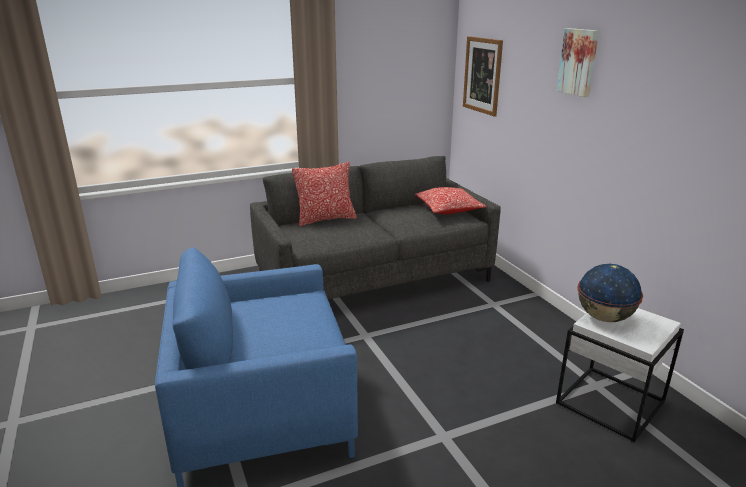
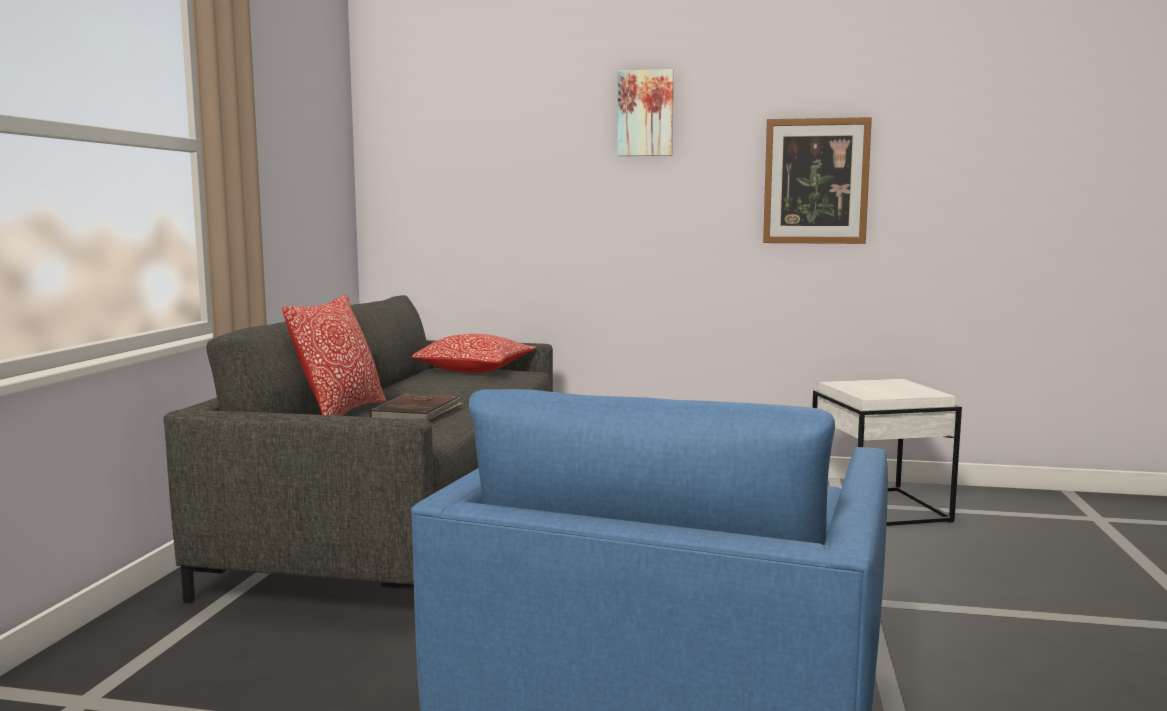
camera: 55 degrees left, 15 degrees down
picture [463,36,503,117] -> picture moved to [763,117,872,244]
globe [577,264,643,322] -> none
none -> brown book [370,393,463,422]

